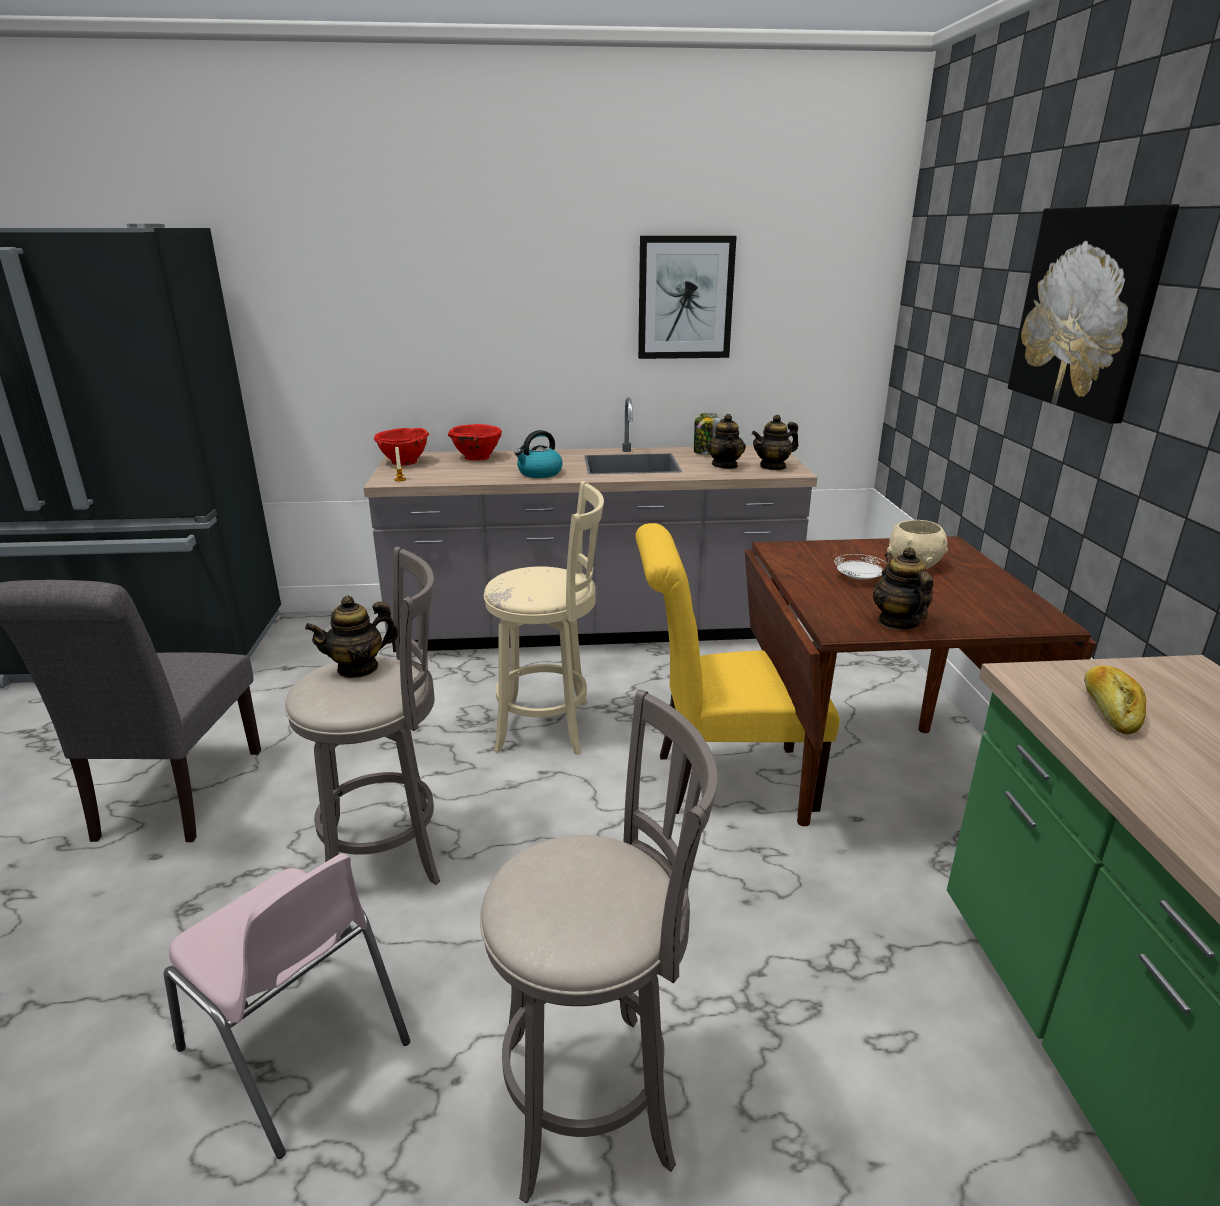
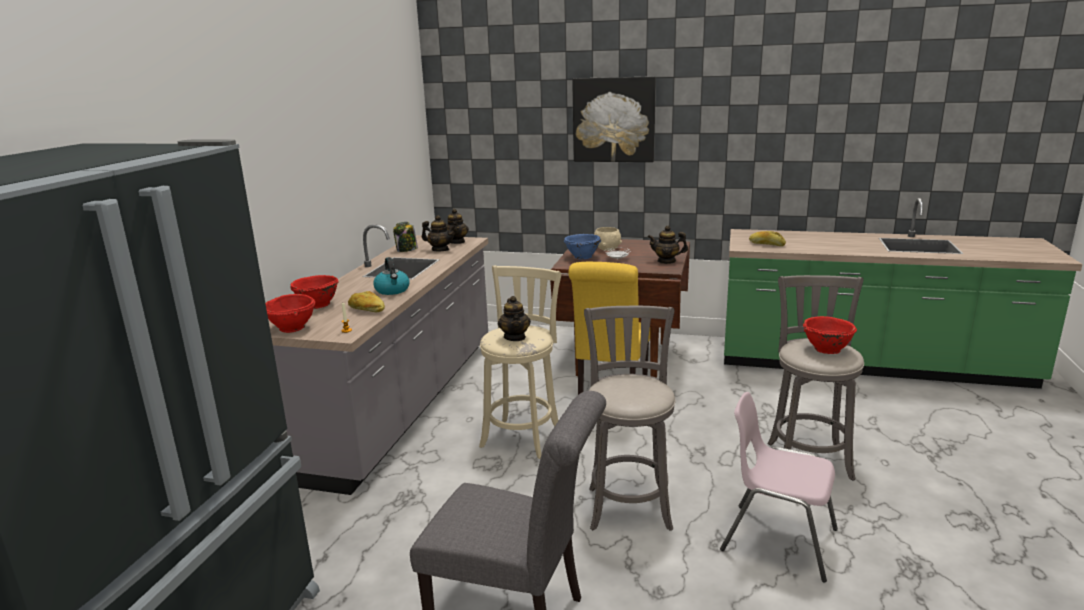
camera: 70 degrees left, 5 degrees down
pink chair [164,853,410,1159] -> pink chair turned 120 degrees counterclockwise [720,392,838,582]
teapot [305,596,399,678] -> teapot moved to [498,296,531,341]
picture [638,236,737,359] -> none
none -> bread [348,291,385,312]
none -> blue bowl [564,234,601,260]
none -> red bowl [803,316,857,354]

